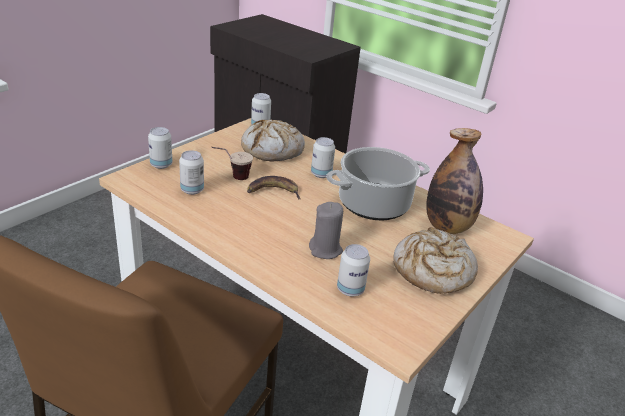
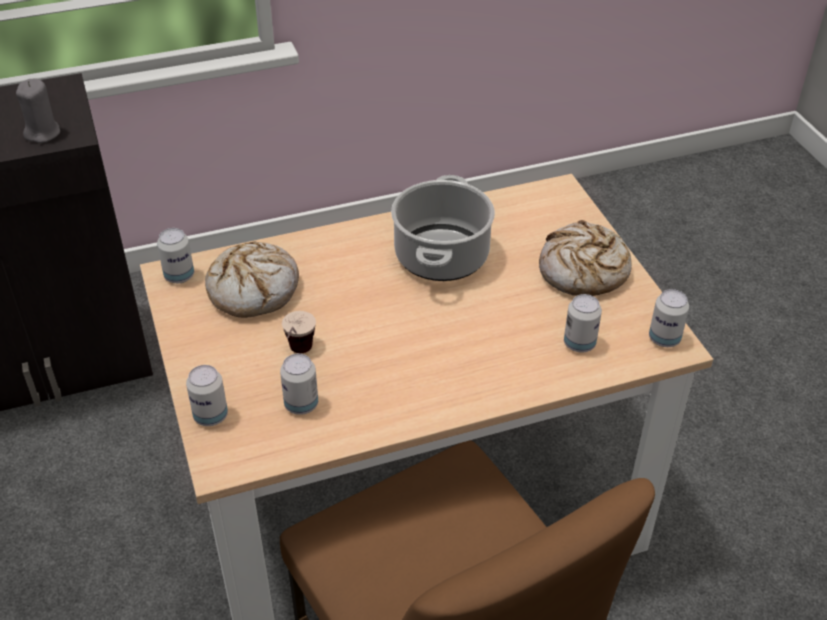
camera: 55 degrees left, 10 degrees up
banana [247,176,300,199] -> none
grey candle [309,202,343,259] -> grey candle moved to [16,79,60,143]
can [311,137,335,178] -> can moved to [649,289,689,347]
bottle [426,128,483,234] -> none

